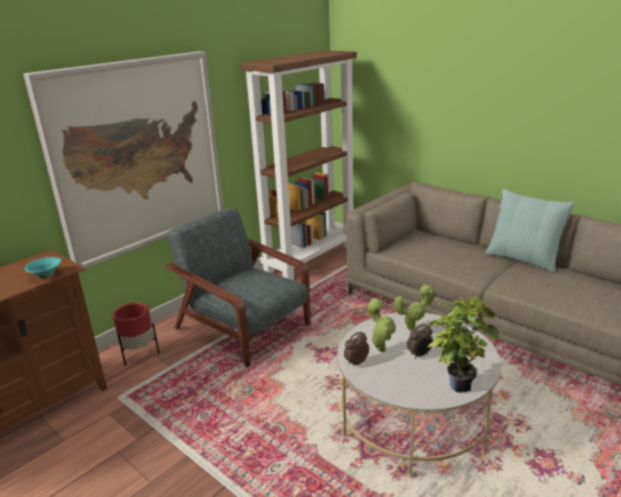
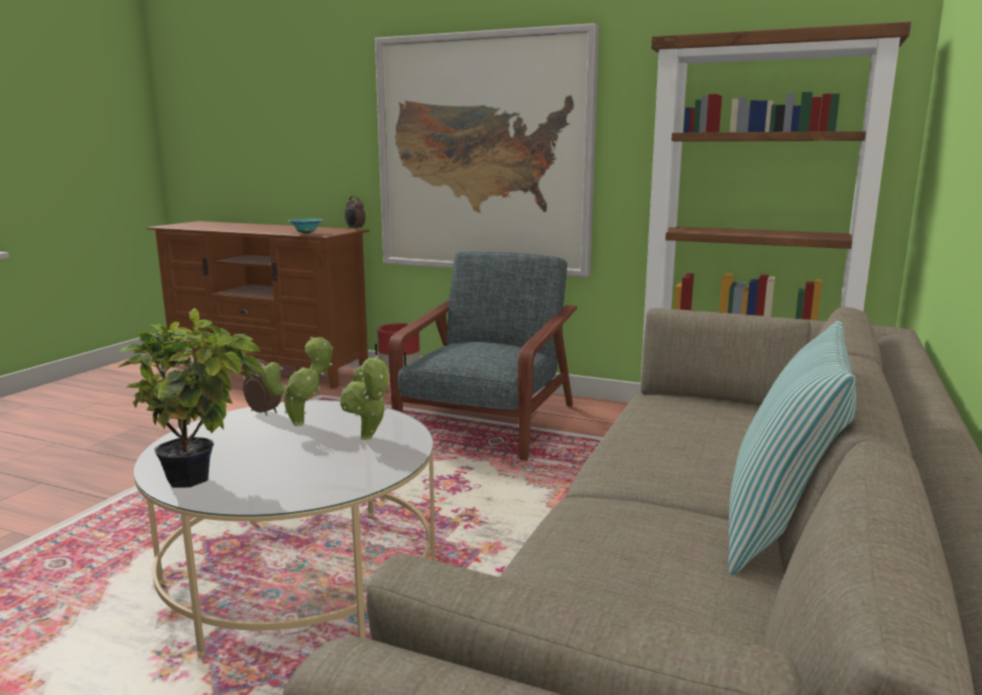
camera: 70 degrees right, 10 degrees down
alarm clock [407,324,433,359] -> alarm clock moved to [345,196,366,230]

